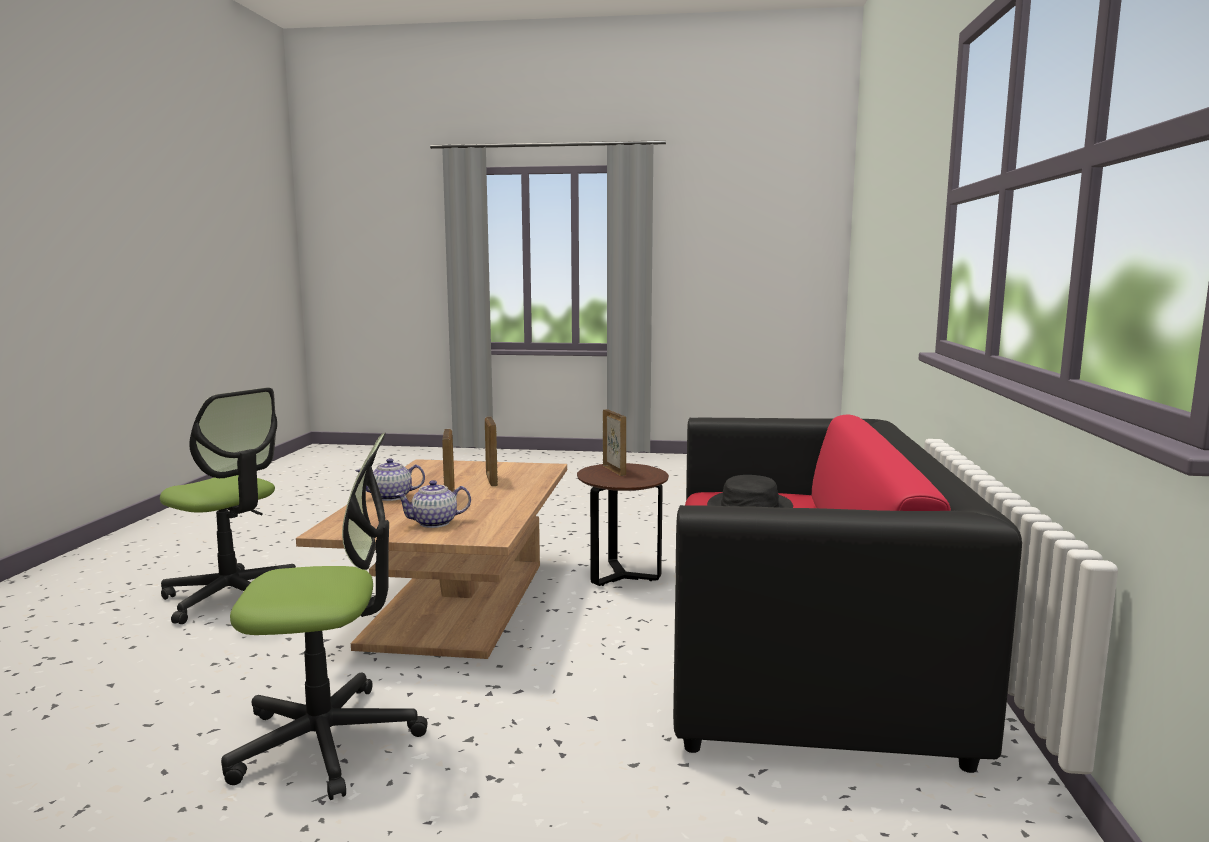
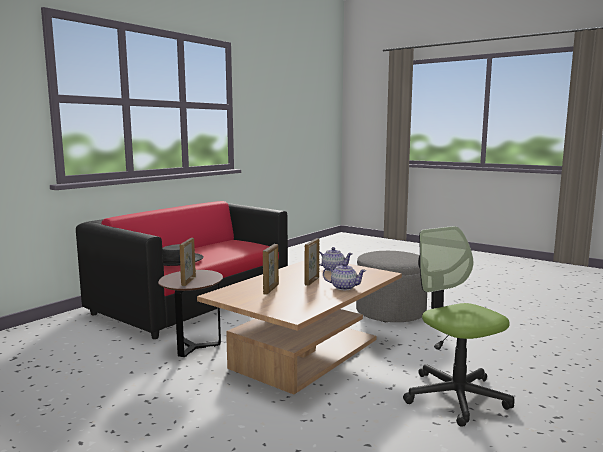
camera: 150 degrees left, 0 degrees up
office chair [221,433,428,800] -> grey ottoman [356,251,427,322]

